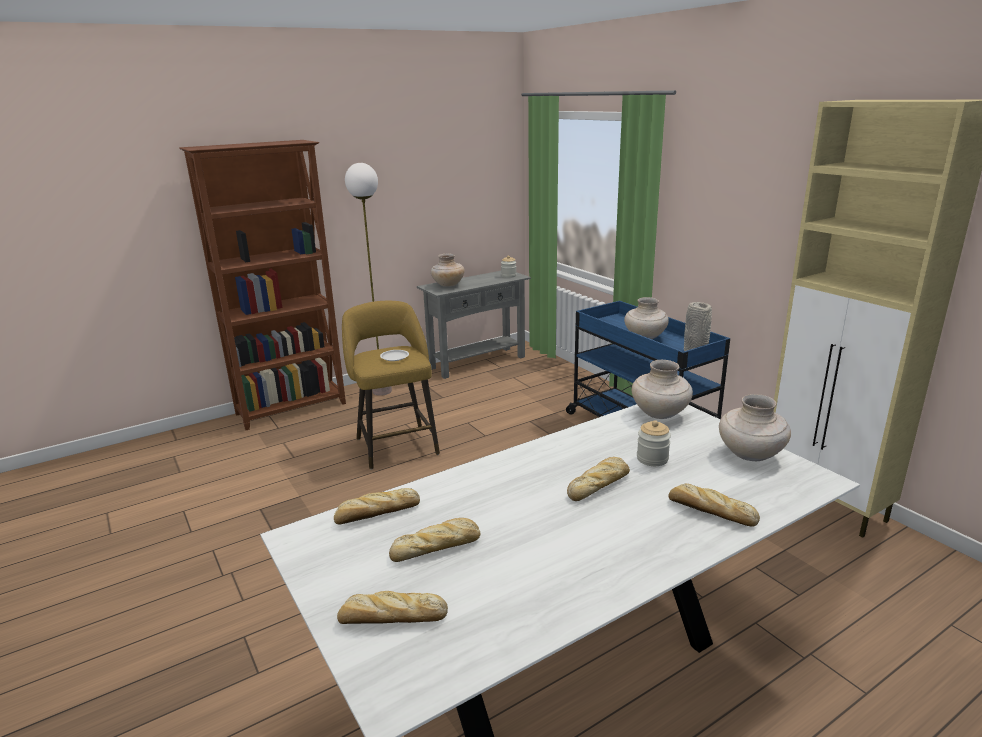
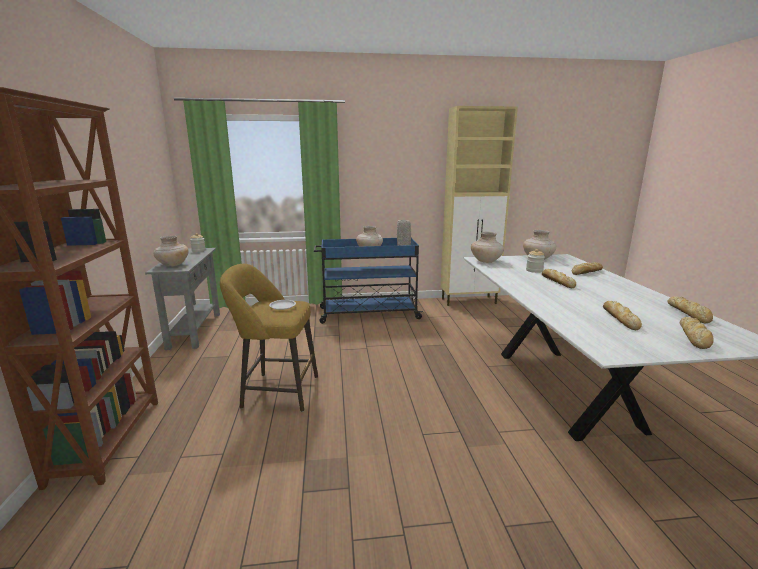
camera: 65 degrees left, 5 degrees down
bread [334,488,420,525] -> bread moved to [668,296,713,323]
floor lamp [345,163,392,396] -> none

